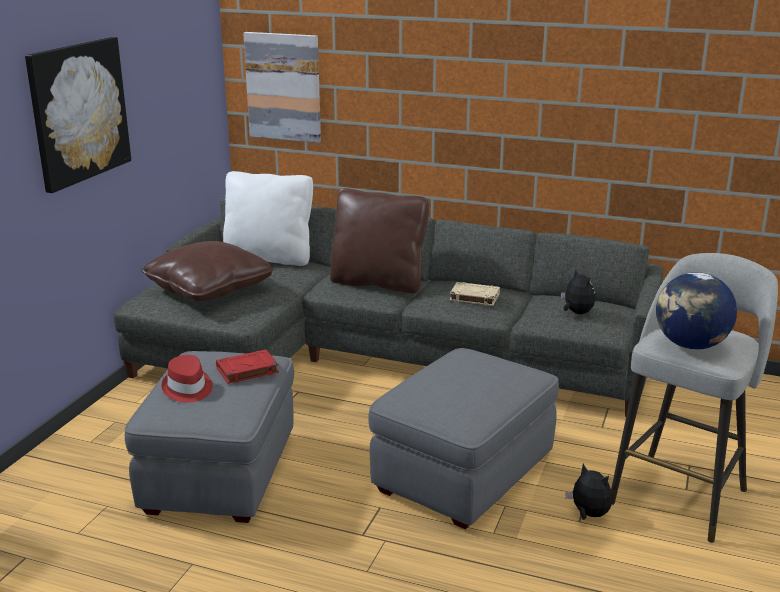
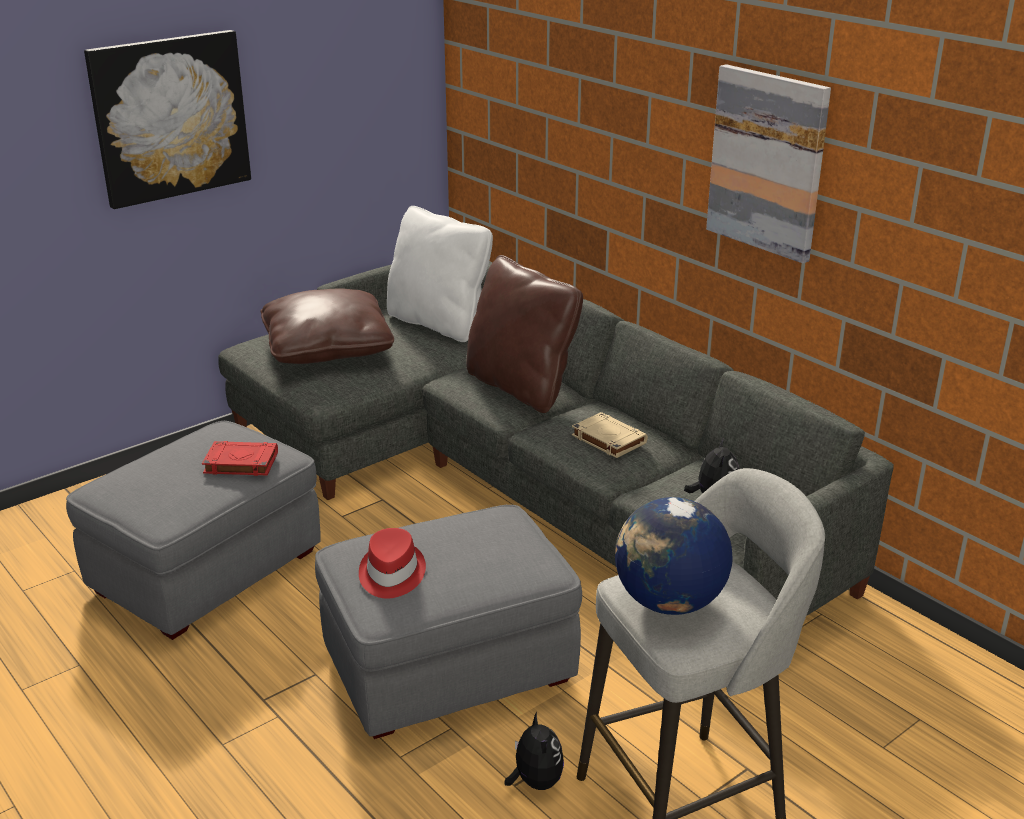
camera: 30 degrees right, 5 degrees up
red hat [162,355,212,403] -> red hat moved to [359,528,426,599]
picture [243,32,321,143] -> picture moved to [706,64,831,263]

